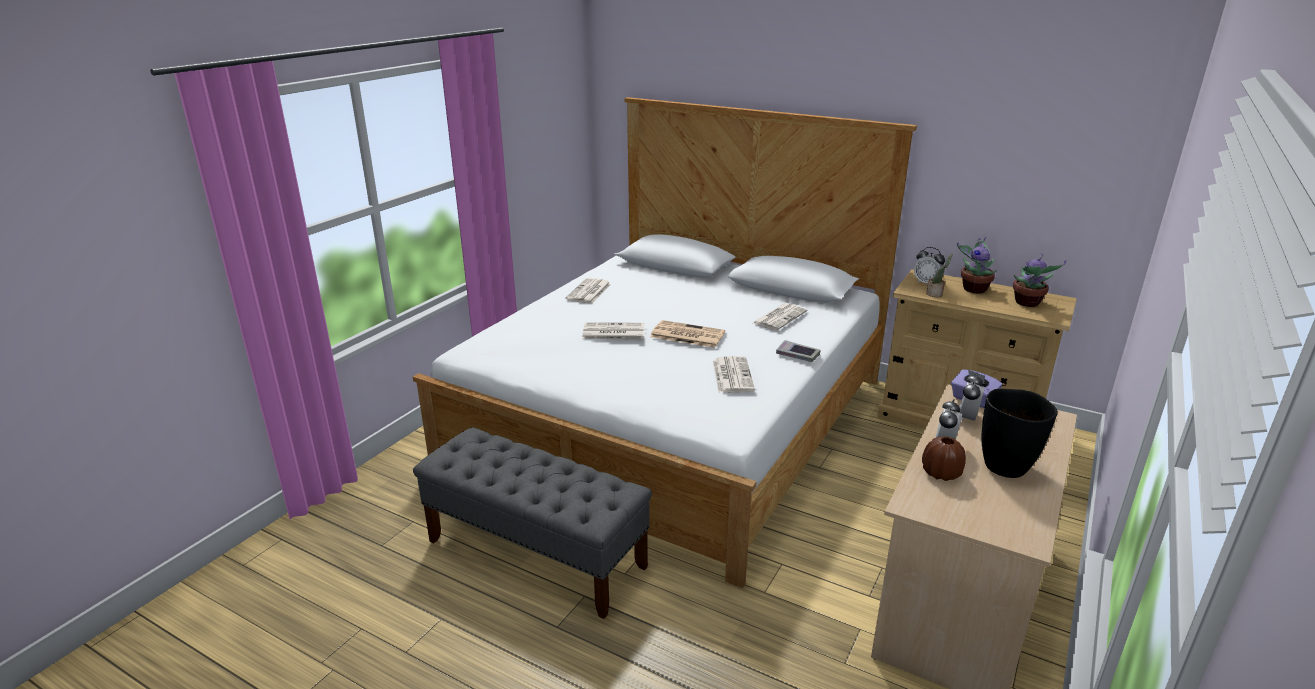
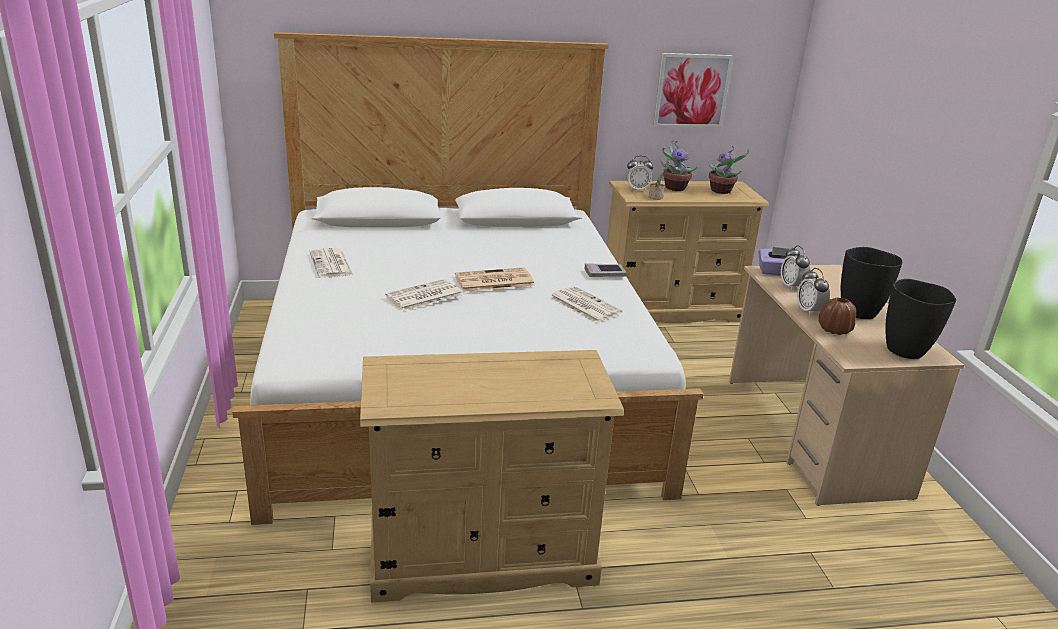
camera: 40 degrees left, 0 degrees up
grey bench [413,427,652,619] -> beige dresser [360,350,624,603]
newspaper [753,303,807,330] -> none
none -> picture [653,53,733,128]
none -> black vase [885,279,956,359]

